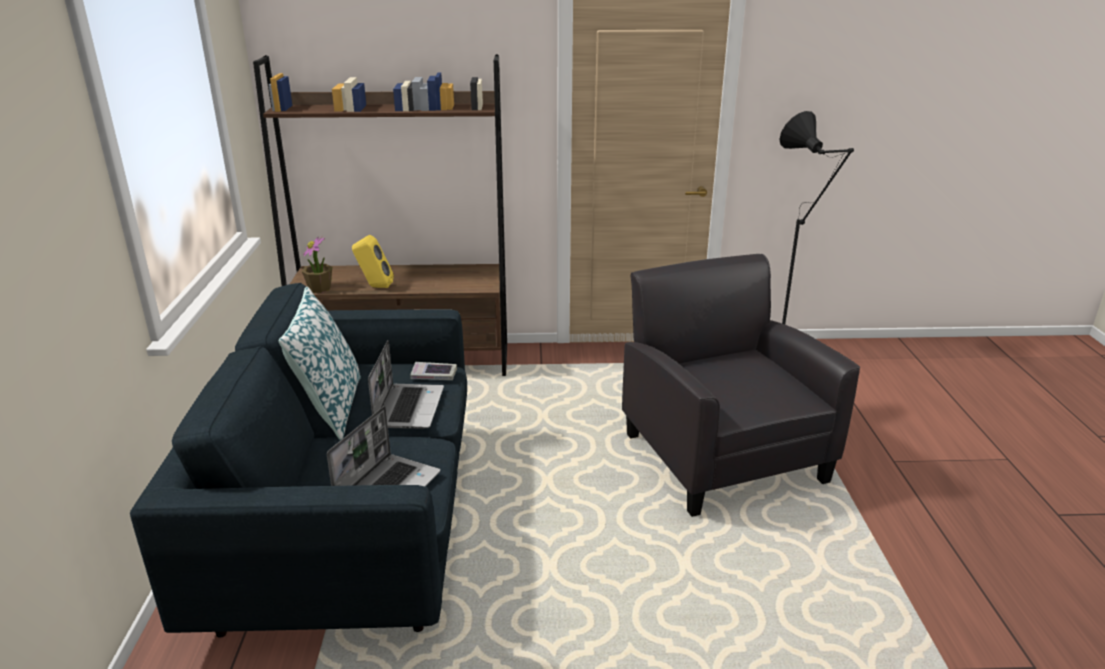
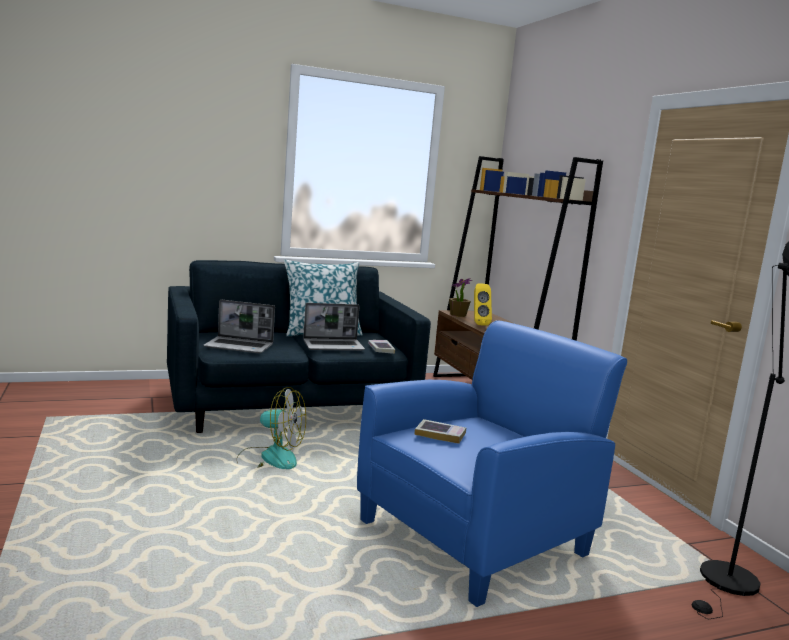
camera: 70 degrees right, 15 degrees down
black armchair [622,254,860,517] -> blue armchair [357,320,627,607]
none -> fan [237,387,306,469]
none -> book [415,419,466,444]

